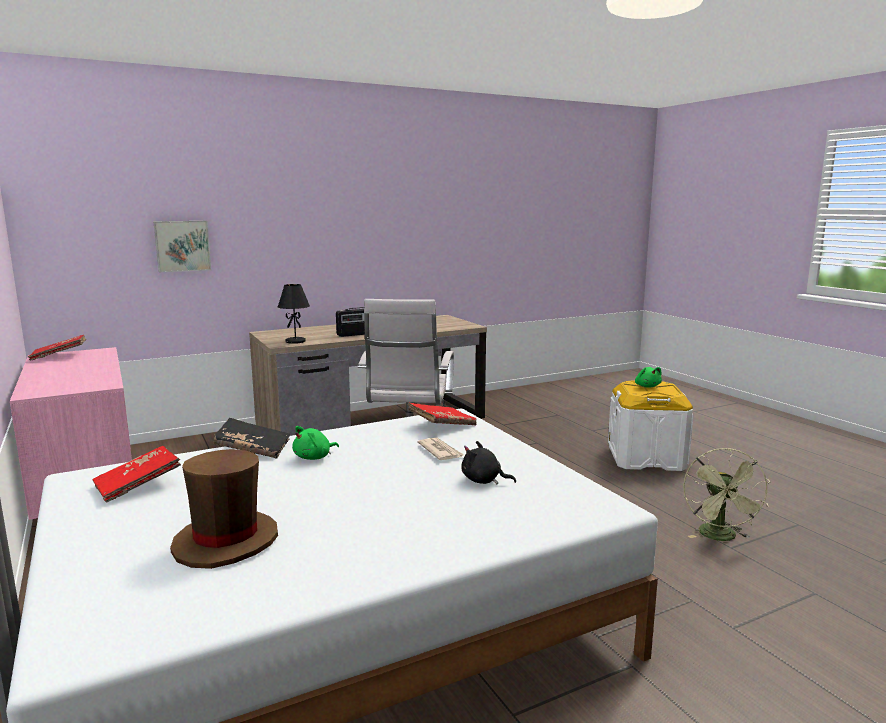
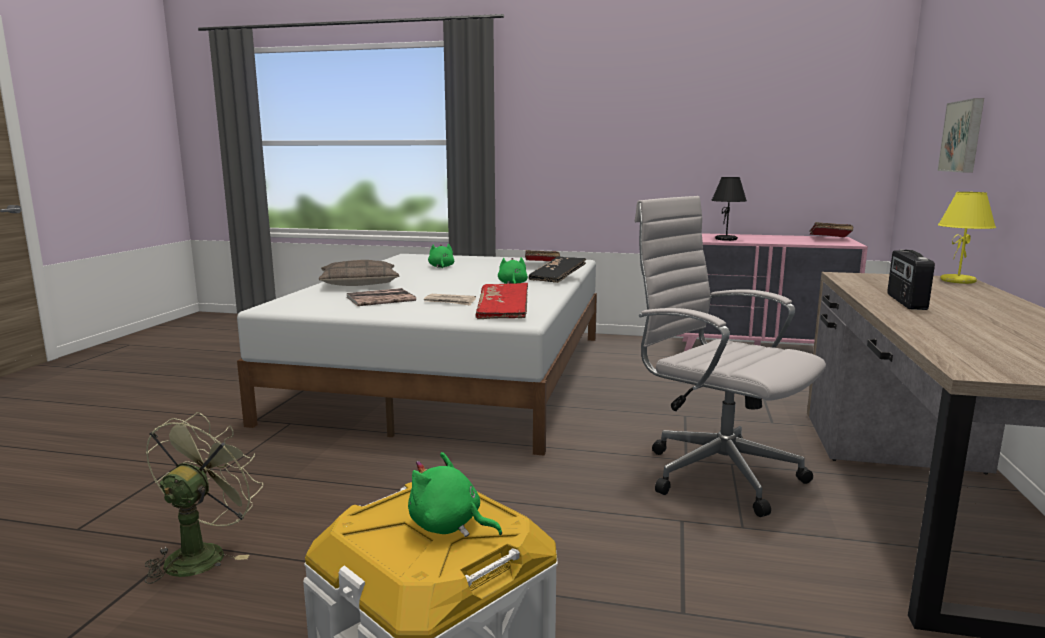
camera: 130 degrees right, 0 degrees up
brown hat [170,449,278,569] -> green plush toy [428,244,454,268]
black table lamp [278,284,310,344] -> black table lamp moved to [711,177,747,241]
black plush toy [461,441,516,485] -> book [346,288,416,306]
green fan [683,448,770,541] -> green fan turned 60 degrees clockwise [144,412,263,584]
none -> pillow [319,260,399,286]
none -> yellow table lamp [938,192,996,284]

